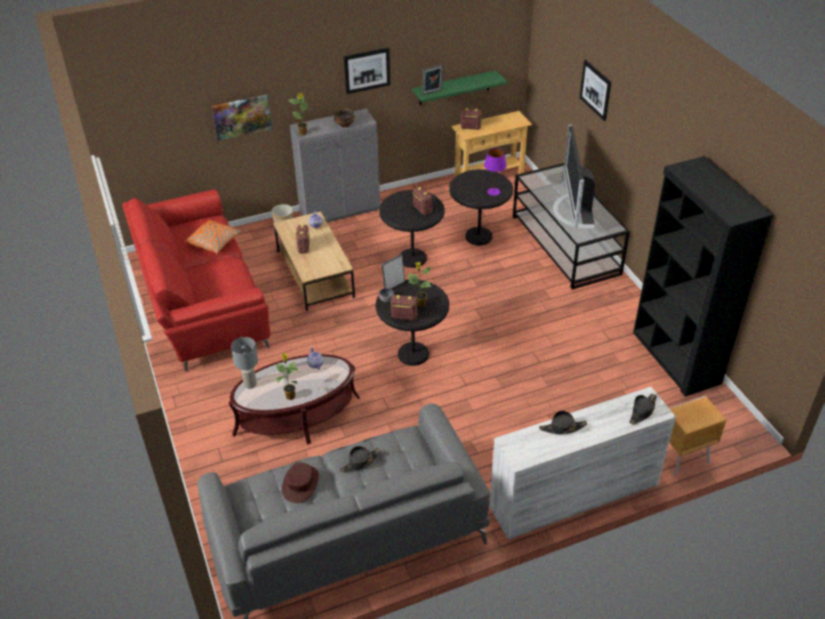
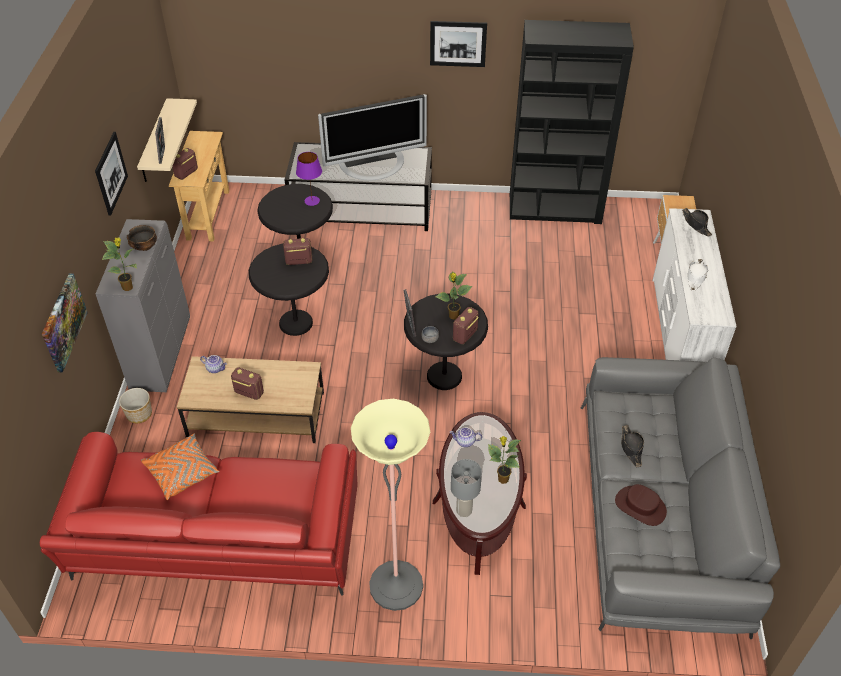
camera: 65 degrees left, 5 degrees up
green shelf [412,70,507,105] -> beige shelf [137,98,197,182]
black hat [539,410,587,434] -> white hat [687,259,708,291]
television [553,125,595,229] -> television turned 45 degrees counterclockwise [318,94,427,180]
picture [580,60,611,121] -> picture moved to [430,21,487,67]
none -> floor lamp [351,399,430,611]

